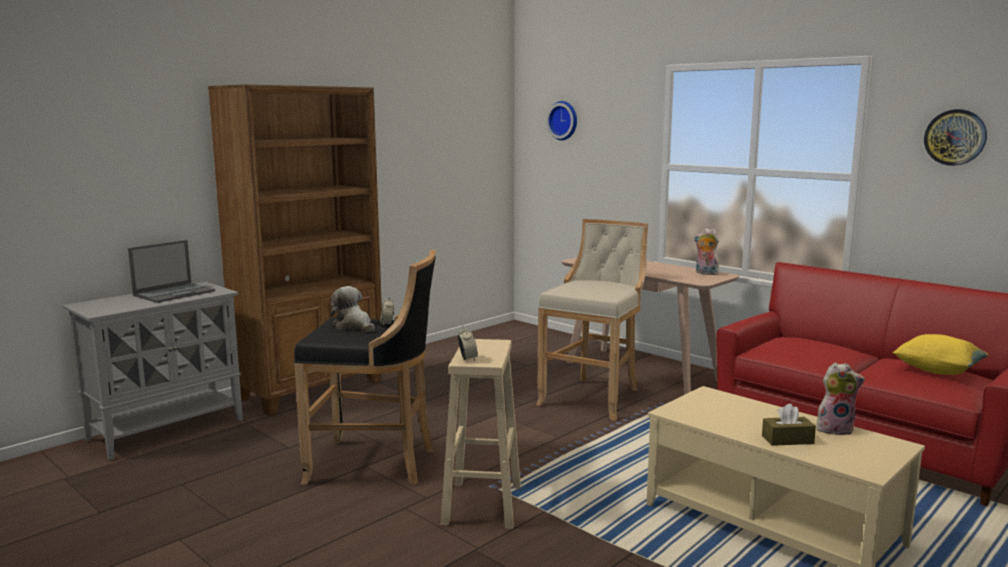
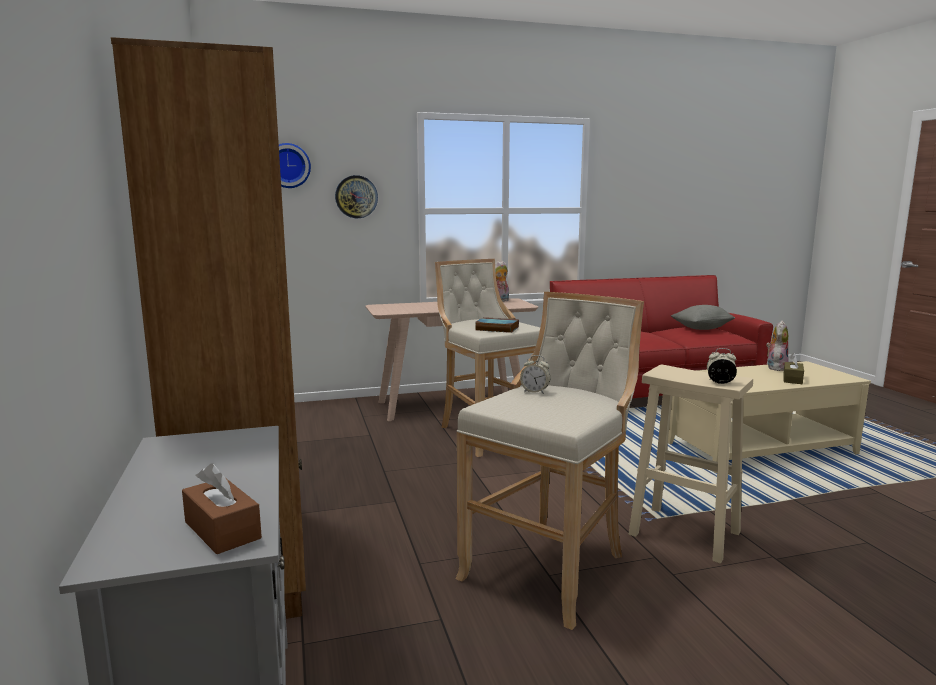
camera: 60 degrees left, 0 degrees up
laptop [128,240,215,303] -> none
black stool [294,249,436,485] -> beige stool [455,292,644,630]
plush toy [331,286,375,332] -> none
yellow pillow [893,334,989,375] -> grey pillow [671,305,735,330]
wall clock [924,109,987,166] -> wall clock moved to [335,175,378,218]
none -> brown tissue box [182,463,262,554]
none -> book [475,317,519,333]

